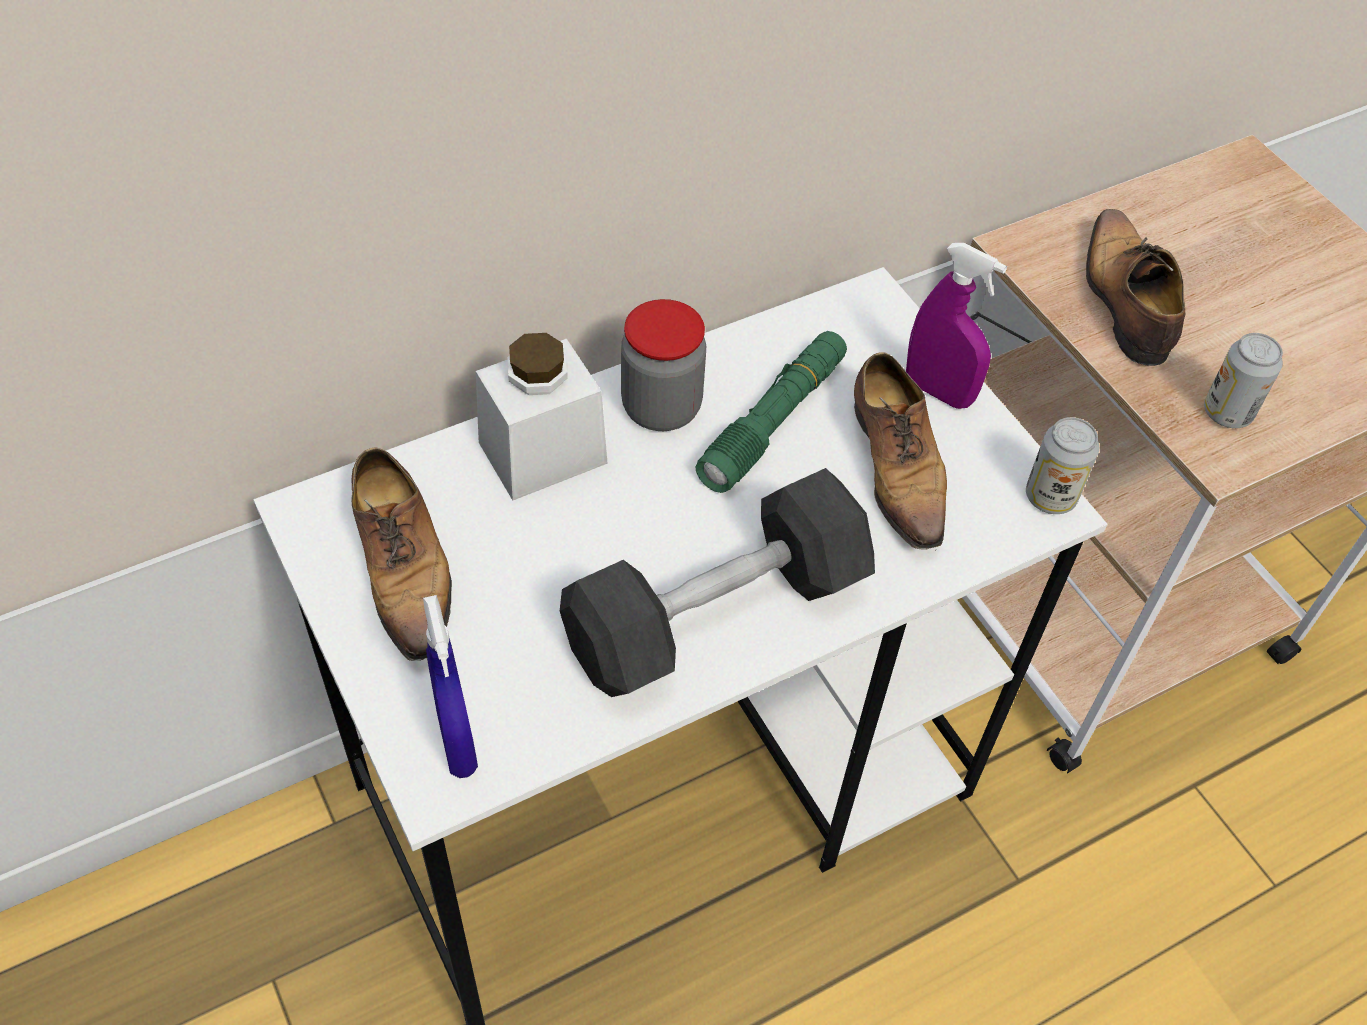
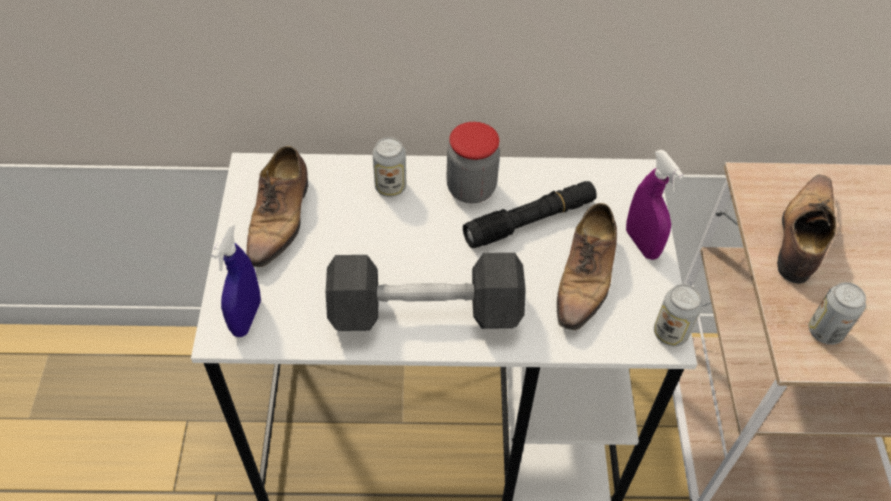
camera: 30 degrees right, 0 degrees up
white jar [476,333,608,500] -> can [373,137,406,197]
green flashlight [696,331,847,493] -> black flashlight [463,181,597,248]

